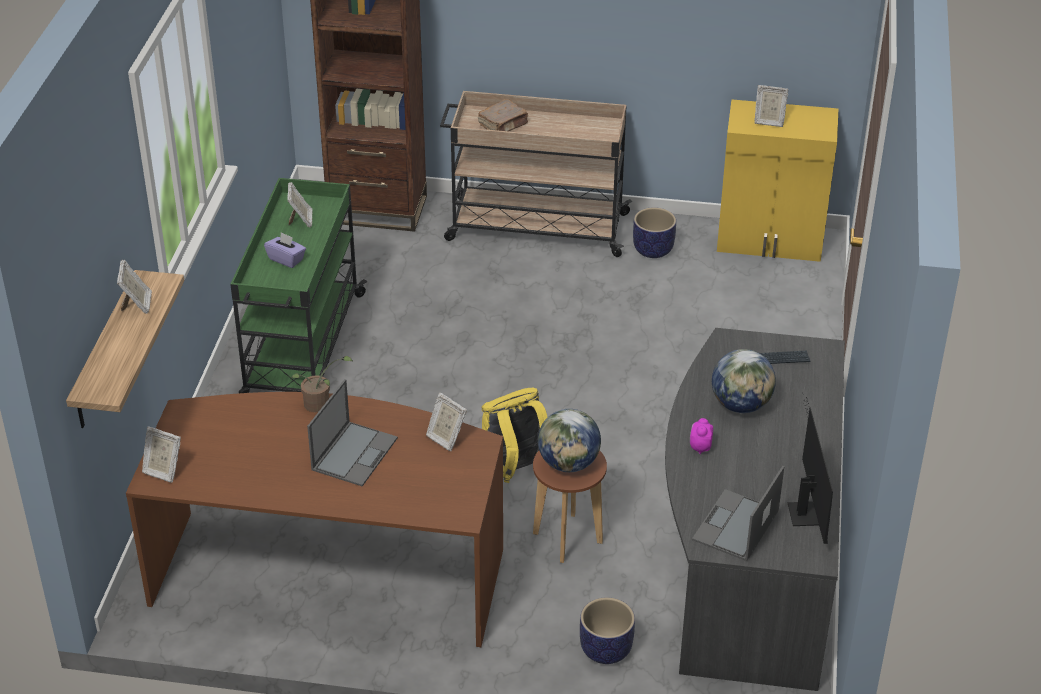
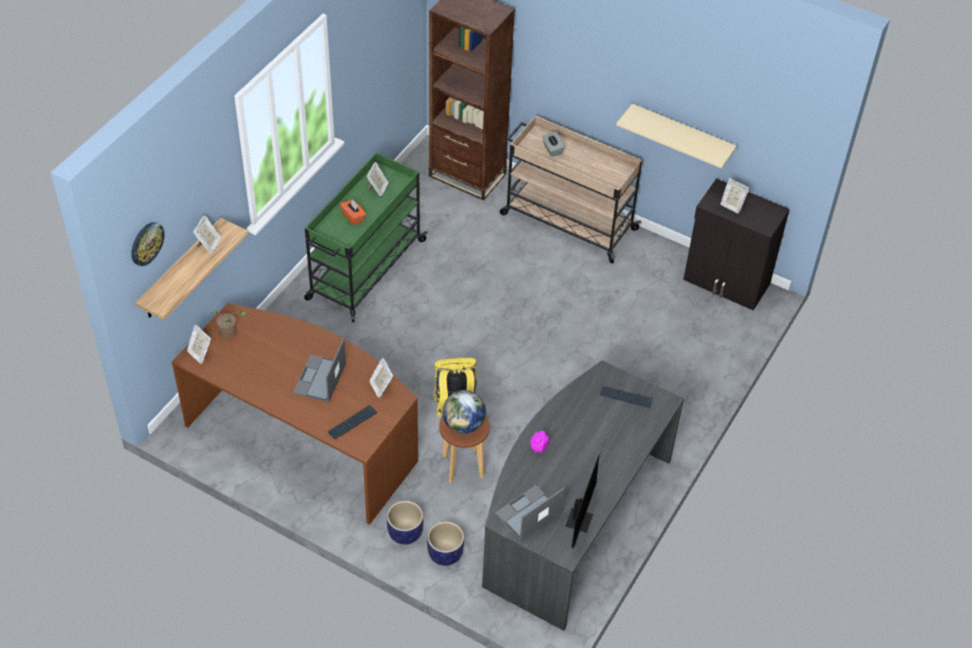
camera: 20 degrees right, 10 degrees up
purple tissue box [264,232,306,268] -> orange tissue box [340,199,366,225]
potted plant [291,356,353,412] -> potted plant moved to [211,310,247,338]
laptop [307,379,398,486] -> laptop turned 150 degrees clockwise [293,339,346,402]
brown book [478,99,528,131] -> grey tissue box [542,131,565,157]
planter [633,207,676,258] -> planter moved to [387,500,423,544]
globe [712,349,776,413] -> none
yellow cabinet [717,99,838,262] -> black cabinet [683,179,790,310]
none -> wall clock [131,222,165,266]
none -> keyboard [328,405,377,439]
none -> beige shelf [616,104,737,168]

